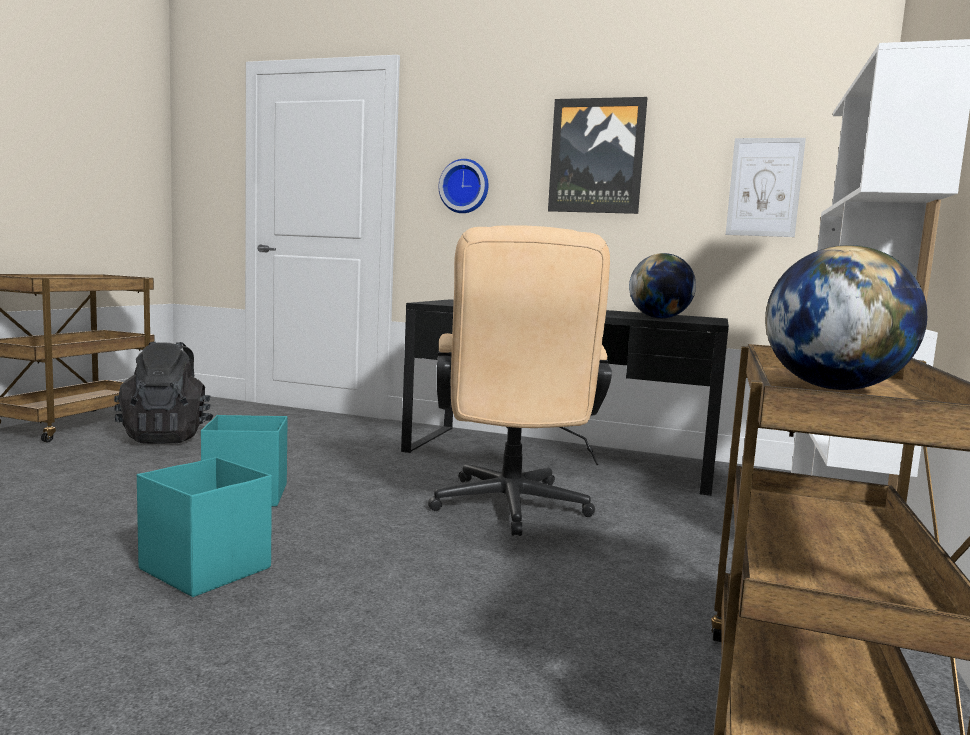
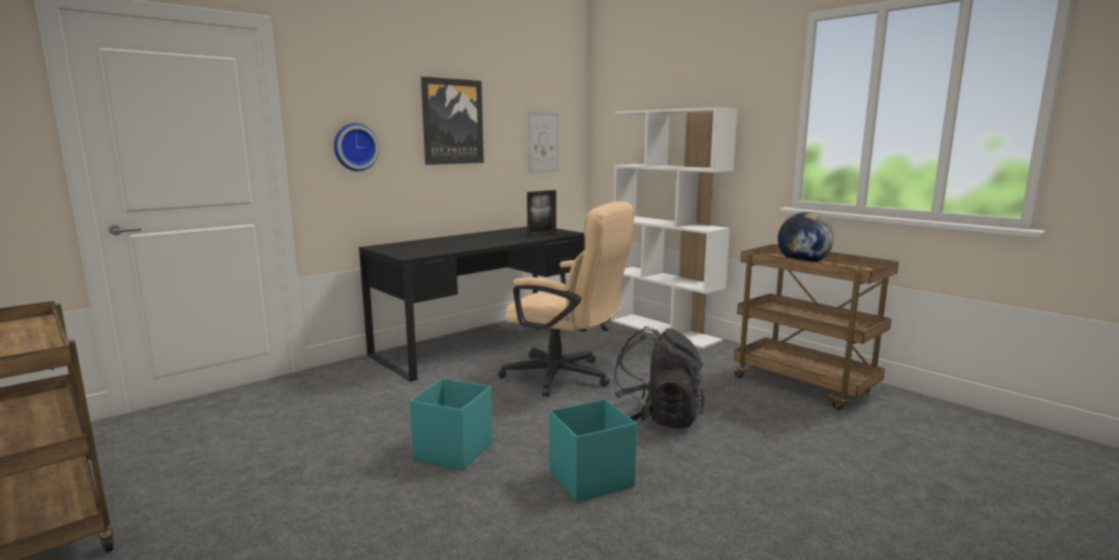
camera: 60 degrees left, 5 degrees up
black backpack [114,341,214,444] -> black backpack moved to [614,326,705,428]
globe [629,253,696,318] -> picture frame [527,190,556,237]

